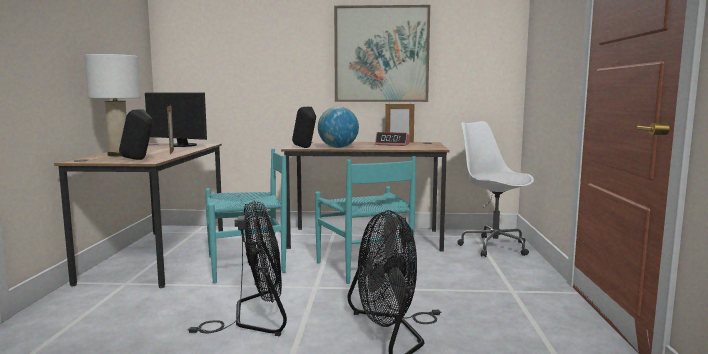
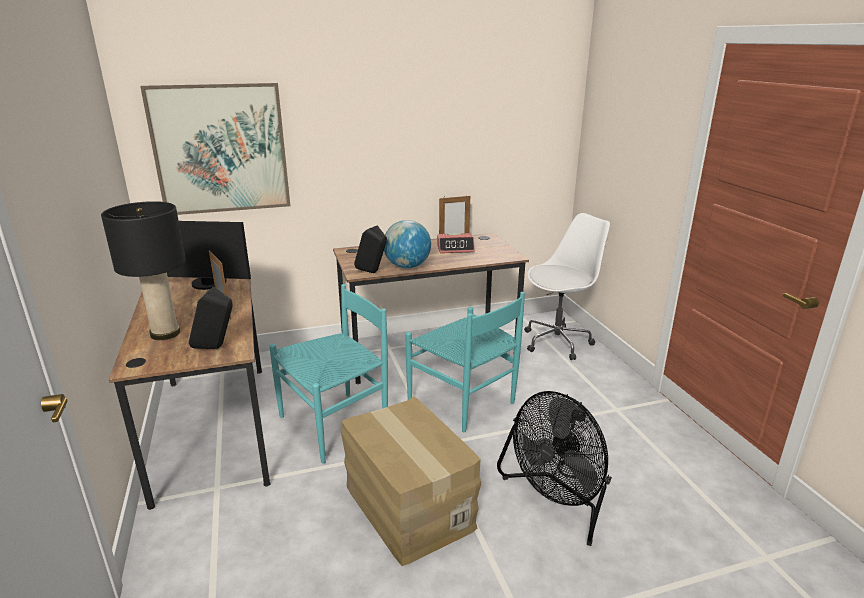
camera: 20 degrees left, 15 degrees up
white table lamp [84,54,141,156] -> black table lamp [101,201,186,340]
black fan [187,200,287,337] -> cardboard box [341,396,481,566]
picture [334,5,430,102] -> picture moved to [140,83,290,215]
white office chair [457,121,534,257] -> white office chair turned 120 degrees clockwise [524,213,610,360]

